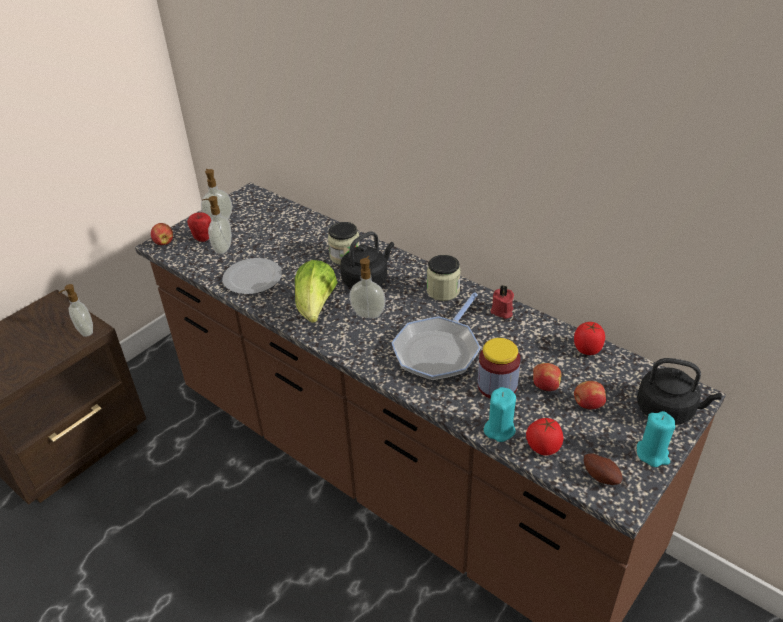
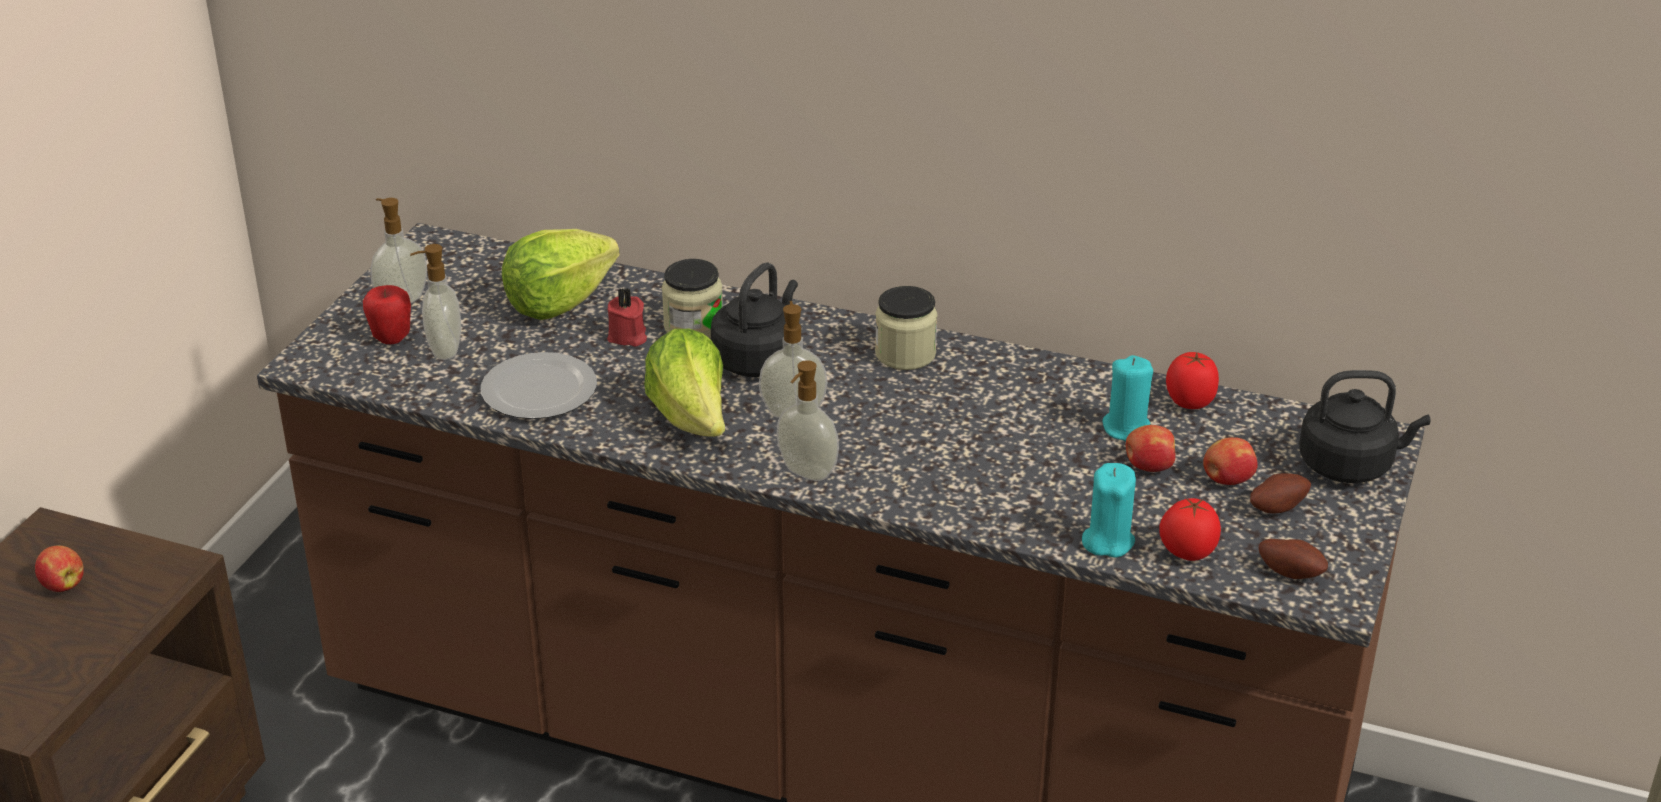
camera: 20 degrees left, 5 degrees down
soap dispenser [59,284,93,337] -> soap dispenser moved to [777,360,839,481]
apple [151,223,173,245] -> apple moved to [35,545,84,592]
frying pan [391,292,481,381] -> none
jar [478,338,521,399] -> none
red candle [491,285,514,319] -> red candle moved to [607,288,647,347]
turquoise candle [637,411,675,467] -> turquoise candle moved to [1102,355,1153,441]
none -> lettuce [502,229,620,320]
none -> potato [1250,473,1311,514]

